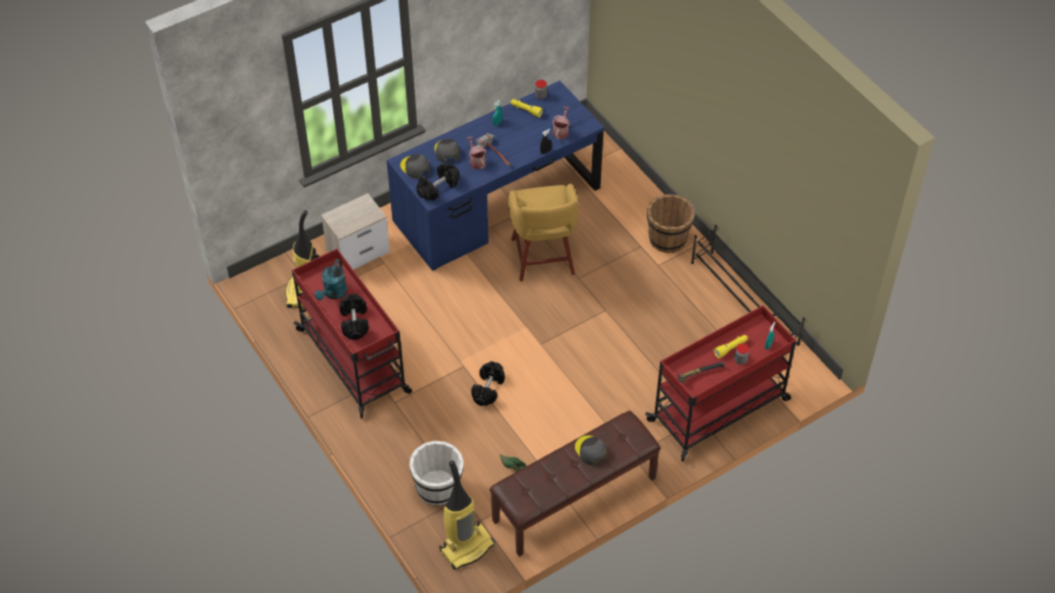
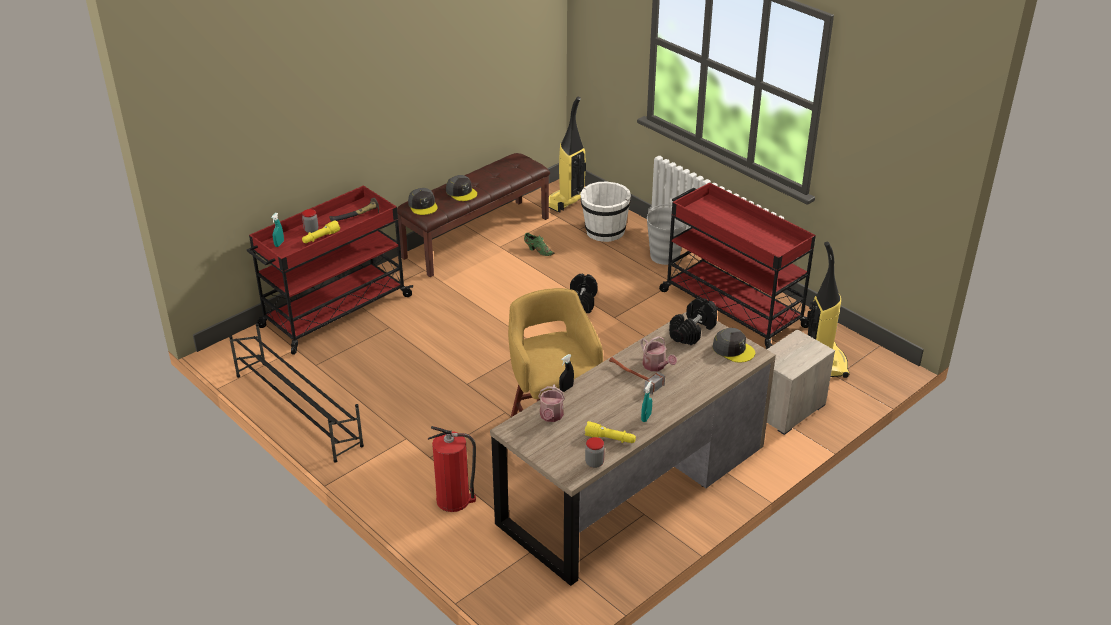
camera: 170 degrees right, 15 degrees down
turquoise watering can [315,259,347,300] -> none
black dumbbell [339,294,369,340] -> none
blue desk [387,81,604,271] -> brown desk [490,312,776,586]
grey cap [434,139,460,163] -> grey cap moved to [408,188,438,215]
brown bucket [647,194,695,253] -> none
none -> fire extinguisher [428,426,476,512]
none -> grey bucket [647,204,687,265]

